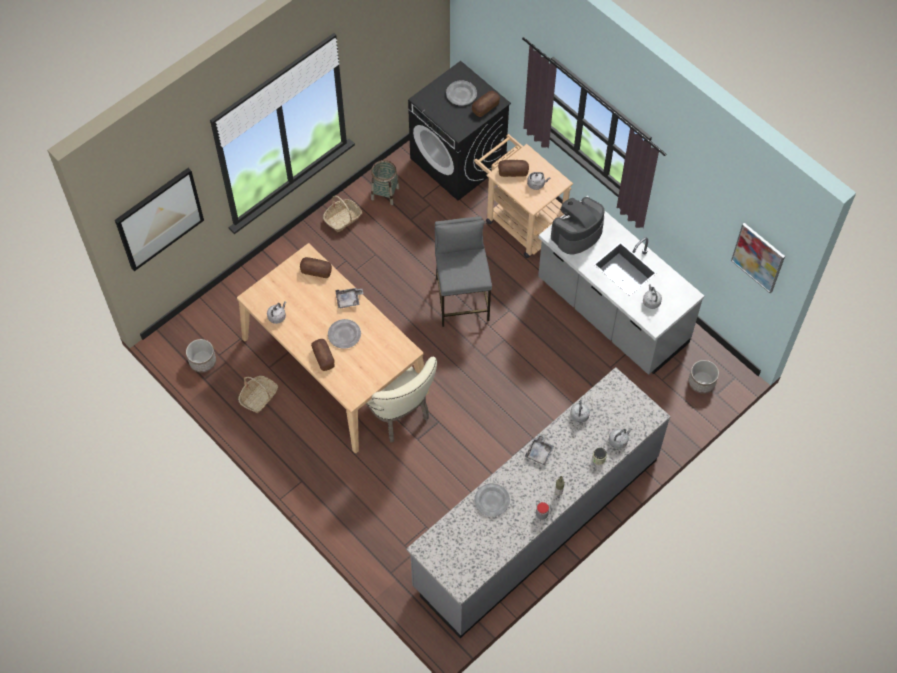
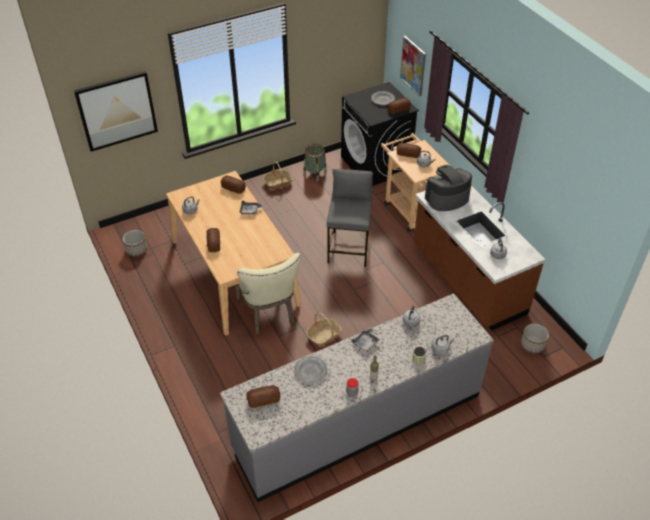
camera: 15 degrees right, 15 degrees down
basket [238,376,278,413] -> basket moved to [306,313,342,347]
grey plate [328,319,361,349] -> none
grey counter [538,196,704,375] -> brown counter [414,185,546,330]
picture [731,223,785,294] -> picture moved to [400,36,426,96]
none -> bread [246,385,280,408]

